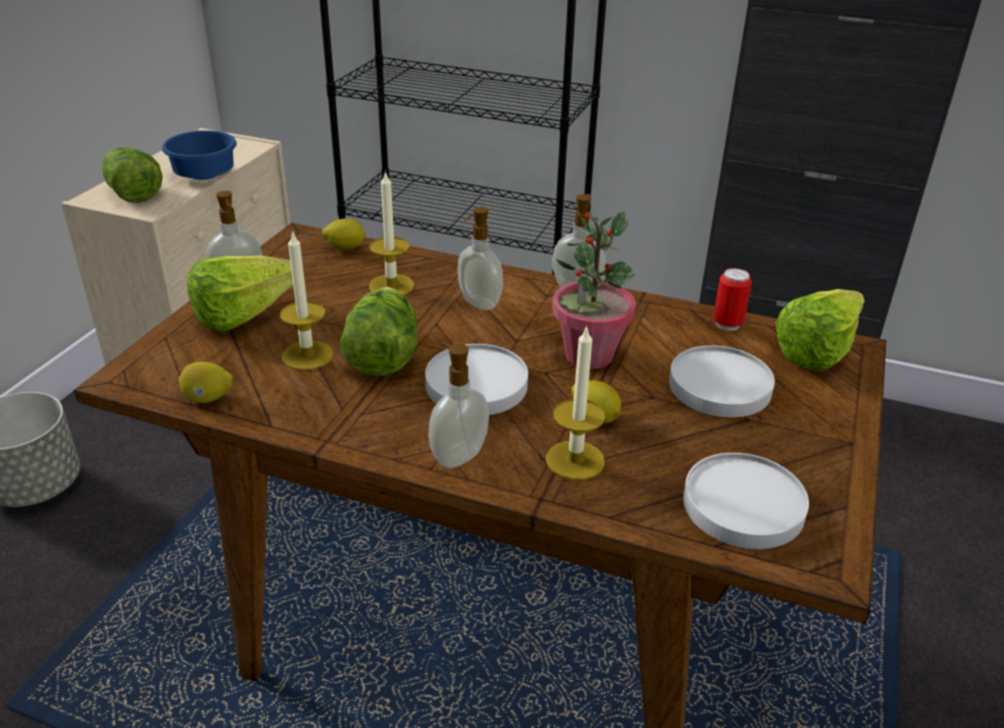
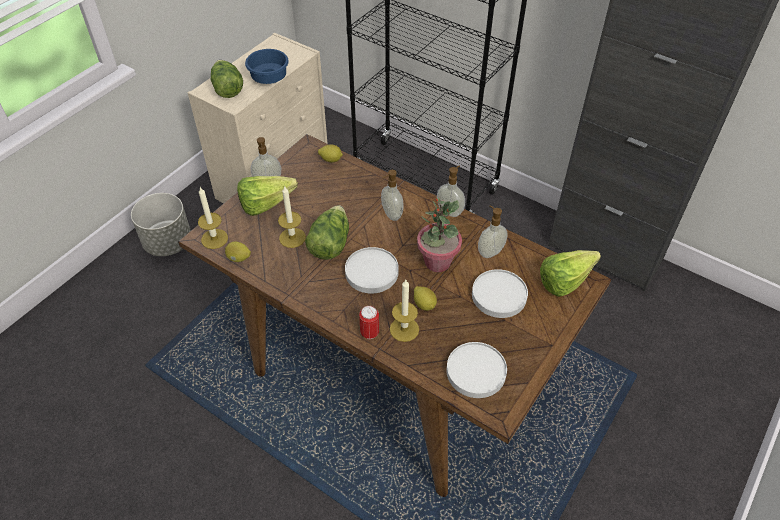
camera: 15 degrees right, 15 degrees up
candle [369,170,414,295] -> candle moved to [198,187,228,249]
soap dispenser [428,343,489,468] -> soap dispenser moved to [478,206,508,258]
can [713,268,752,331] -> can moved to [359,306,379,339]

